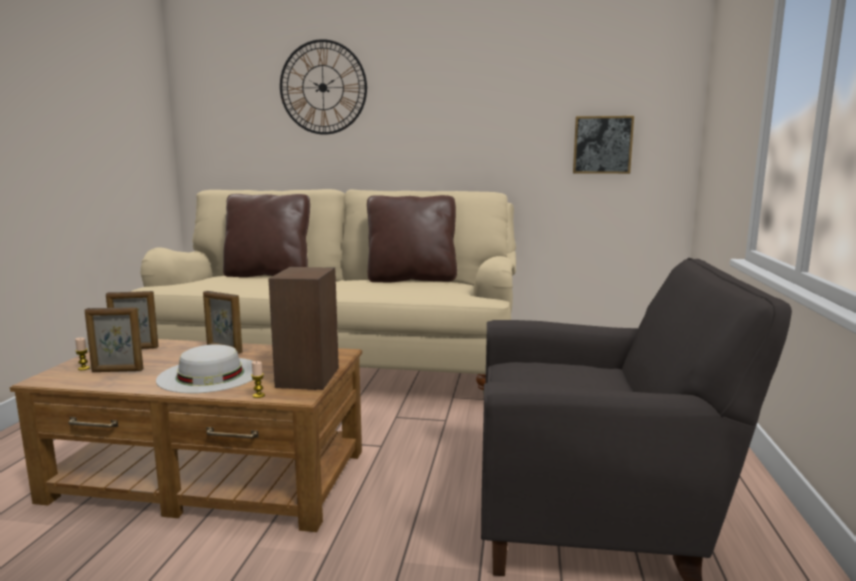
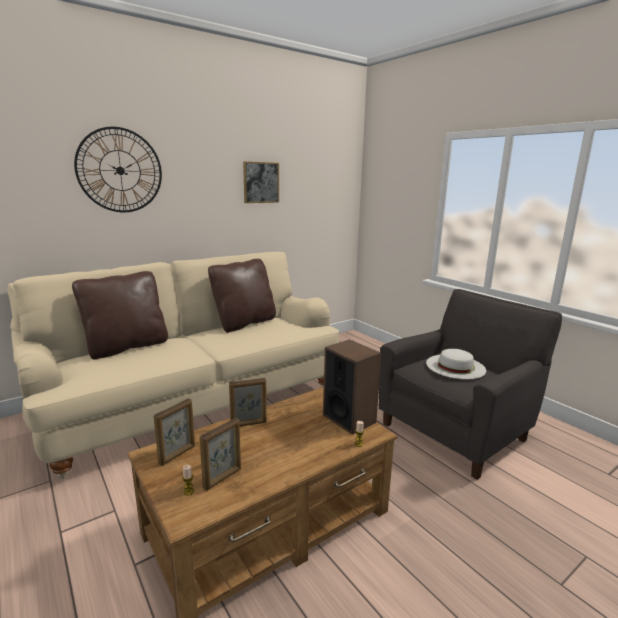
camera: 45 degrees left, 5 degrees up
white hat [156,344,253,393] -> white hat moved to [426,349,486,379]
picture [573,116,634,174] -> picture moved to [243,161,279,203]

